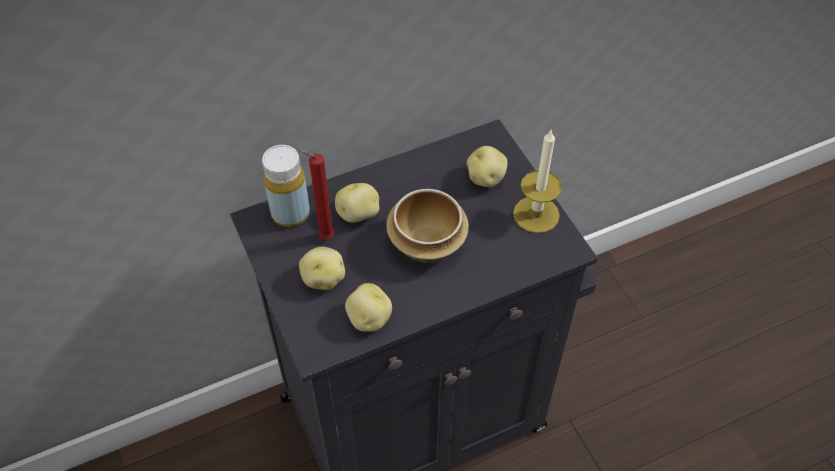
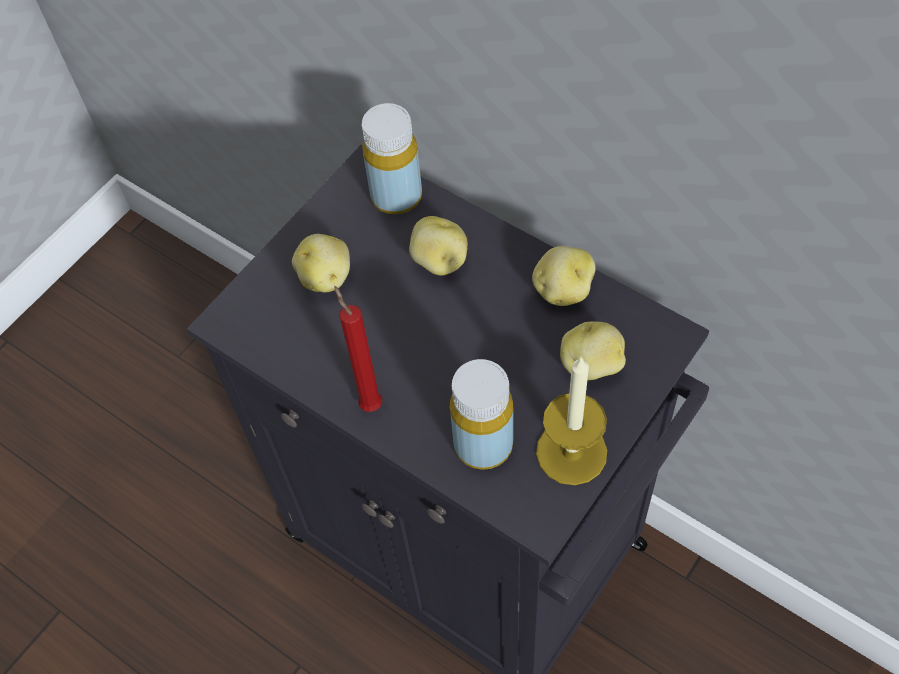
camera: 65 degrees right, 5 degrees up
red candle [299,150,335,240] -> red candle moved to [334,286,382,412]
potato [345,283,392,332] -> potato moved to [532,246,596,306]
bowl [386,189,469,263] -> none
none -> yellow bottle [450,359,513,470]

